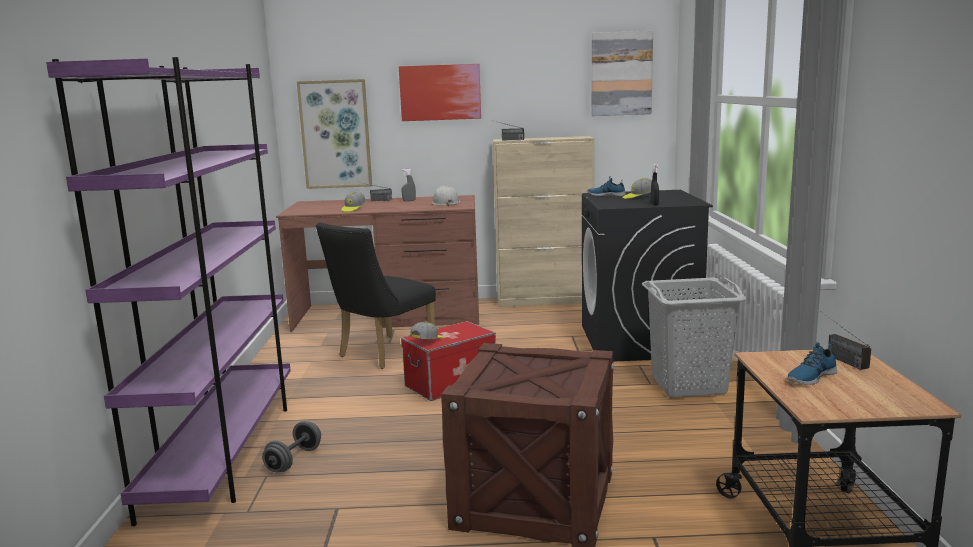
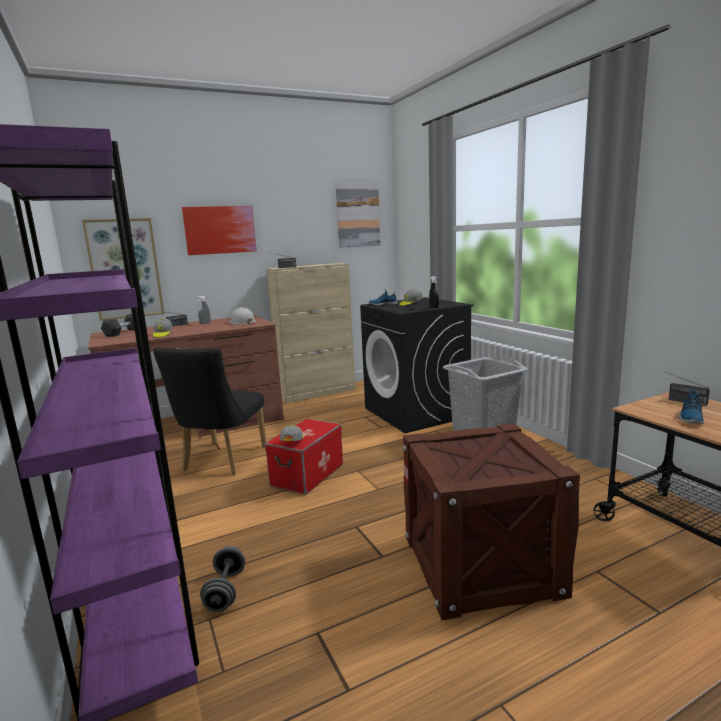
camera: 25 degrees left, 0 degrees up
none -> grey dumbbell [101,314,139,337]

